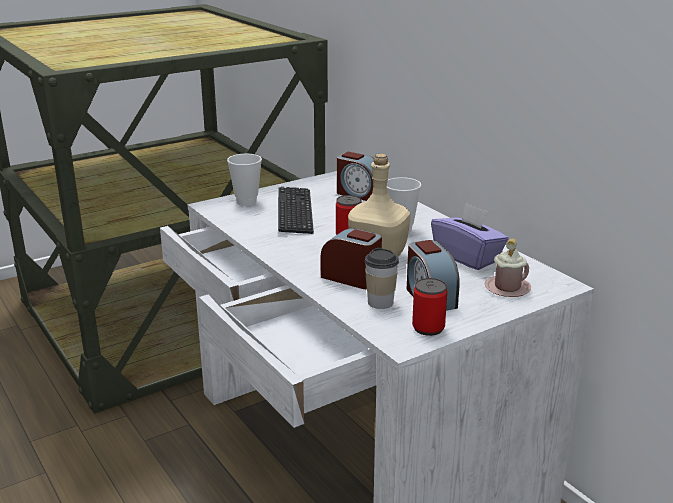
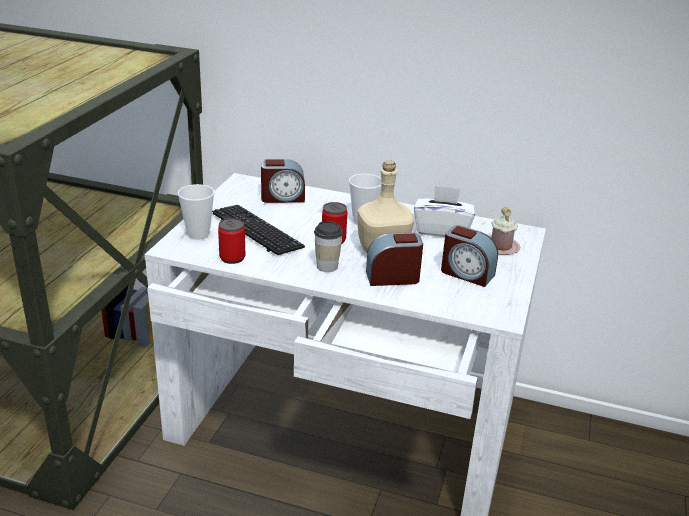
camera: 40 degrees left, 5 degrees up
cup [365,248,399,309] -> cup moved to [314,222,343,272]
can [412,278,447,336] -> can moved to [218,218,245,264]
purple tissue box [431,203,509,270] -> white tissue box [414,185,475,237]

